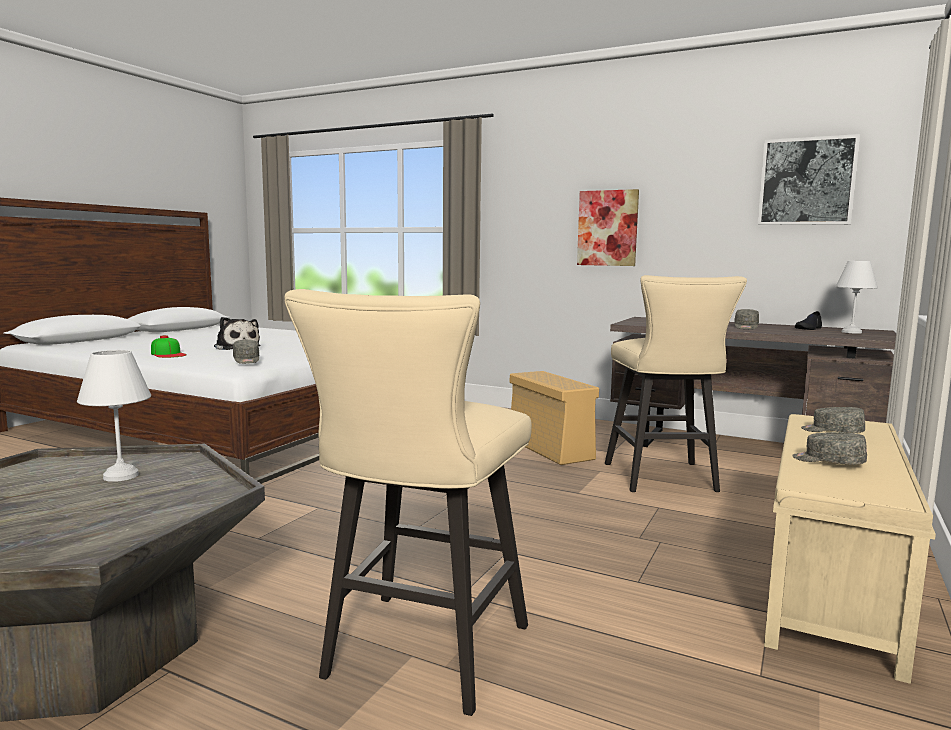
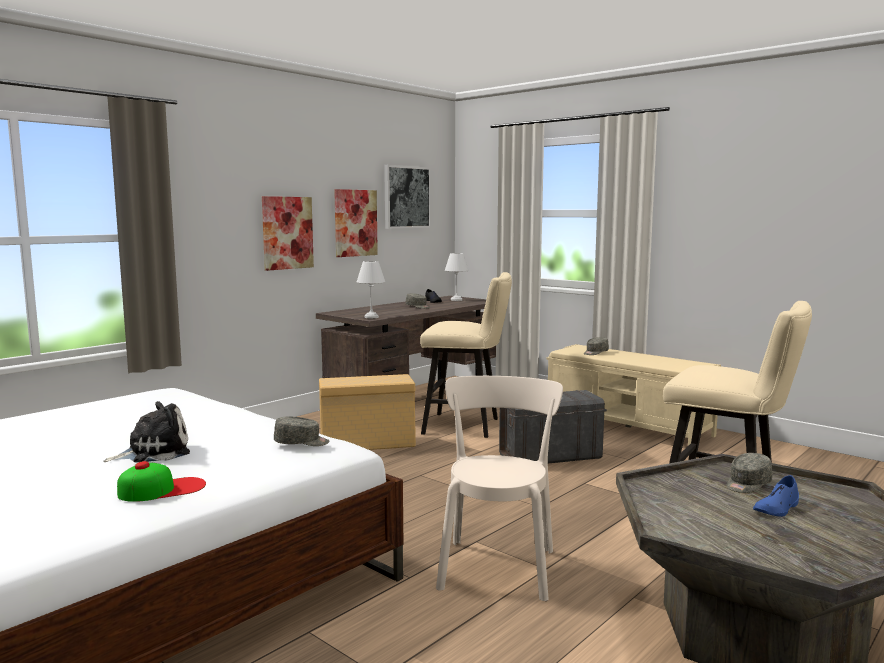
camera: 75 degrees left, 0 degrees up
white table lamp [77,350,151,482] -> white table lamp moved to [357,261,385,318]
grey cap [792,432,867,464] -> grey cap moved to [726,453,773,493]
none -> picture [334,189,378,257]
none -> beige chair [436,376,563,601]
none -> grey storage box [499,390,607,463]
none -> blue shoe [753,475,799,517]

